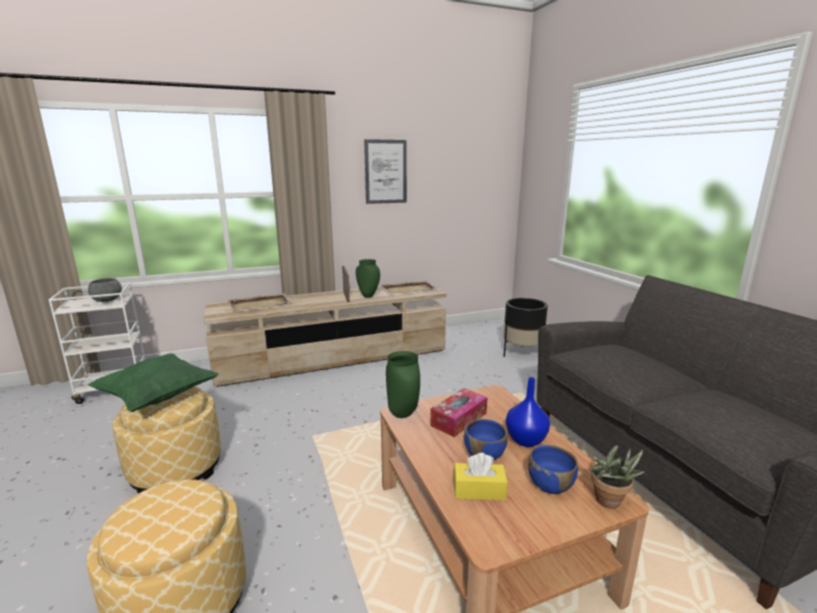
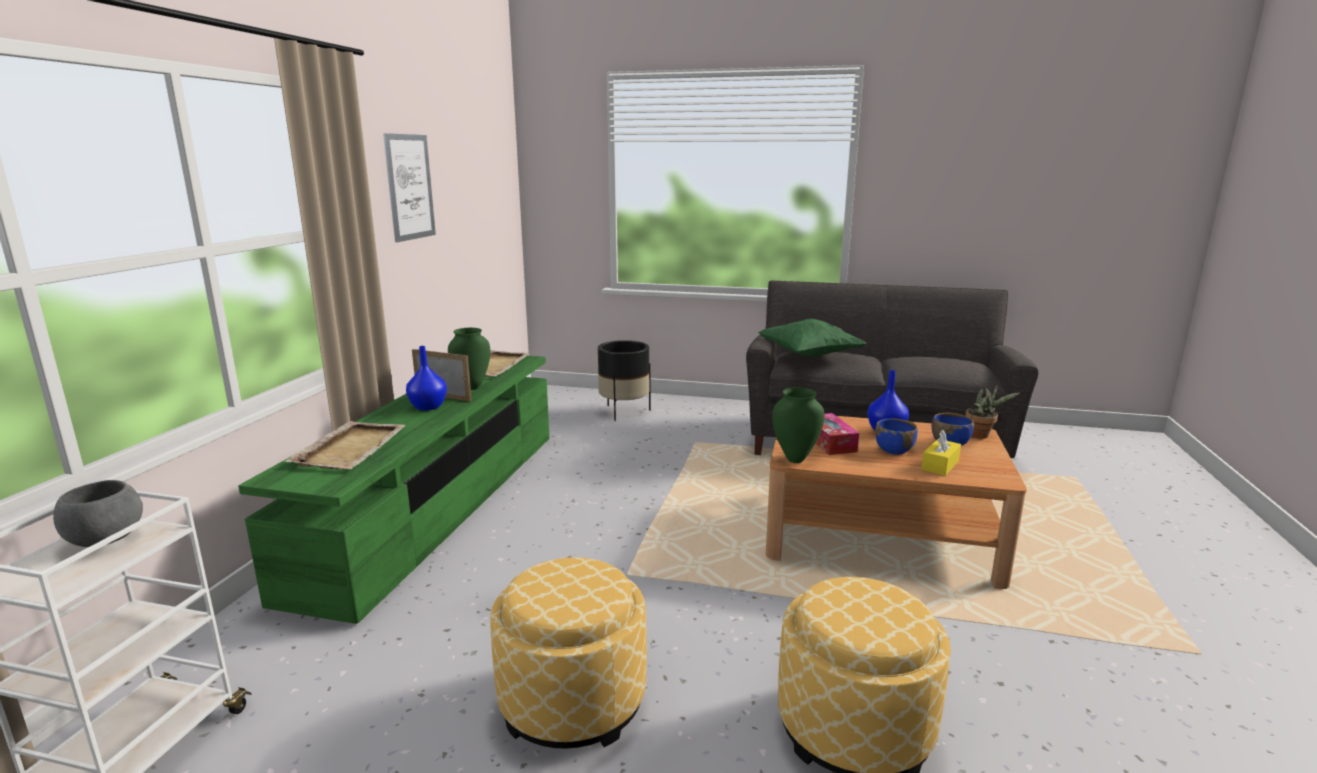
camera: 55 degrees left, 0 degrees up
green pillow [88,353,219,412] -> green pillow moved to [758,318,867,356]
beige tv stand [204,286,447,387] -> green tv stand [238,356,550,624]
none -> blue vase [406,346,447,411]

